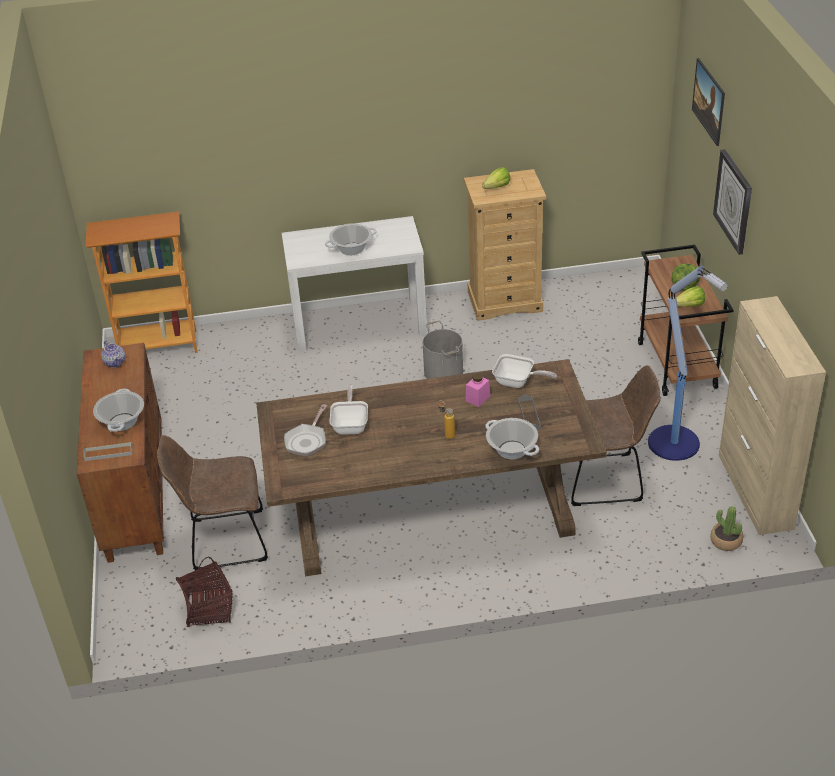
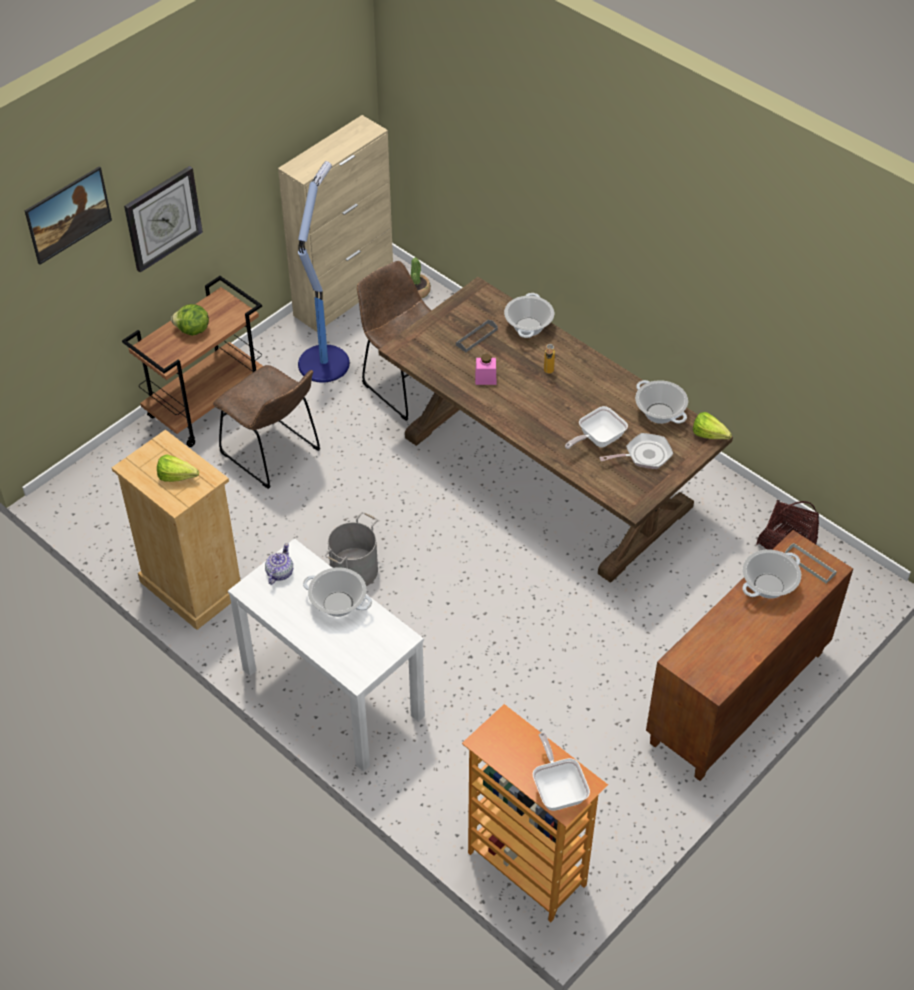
camera: 130 degrees left, 10 degrees up
teapot [101,341,126,367] -> teapot moved to [265,543,293,585]
brown chair [157,435,268,570] -> brown chair moved to [213,365,320,489]
frying pan [492,354,557,388] -> frying pan moved to [533,733,590,811]
lettuce [676,286,705,307] -> lettuce moved to [693,412,732,439]
none -> cooking pot [635,380,688,424]

